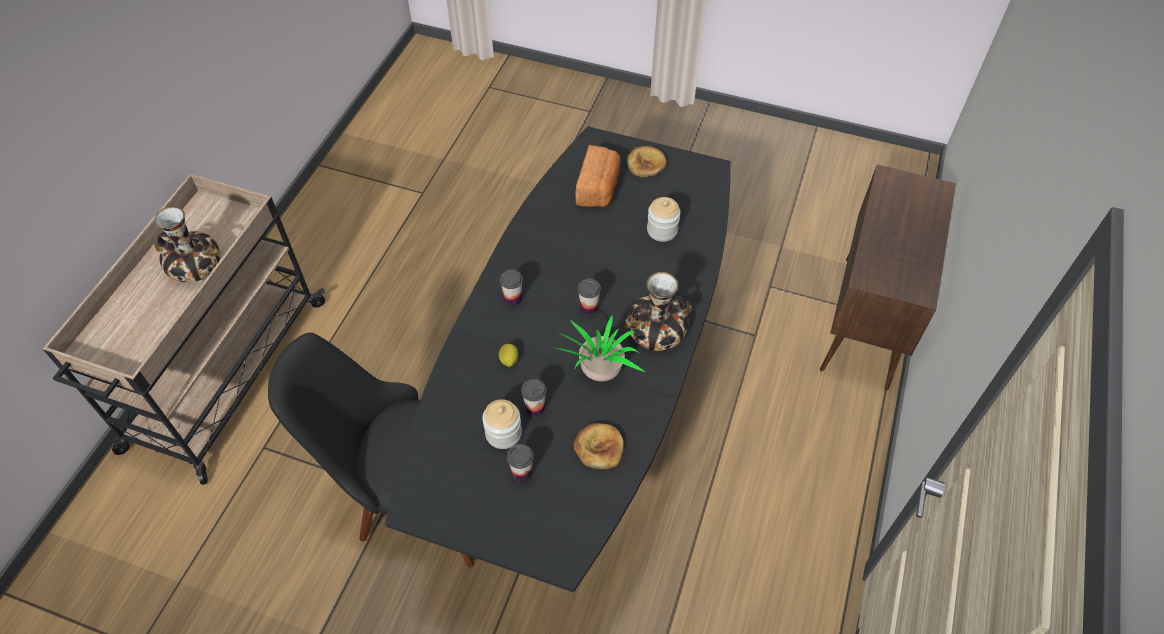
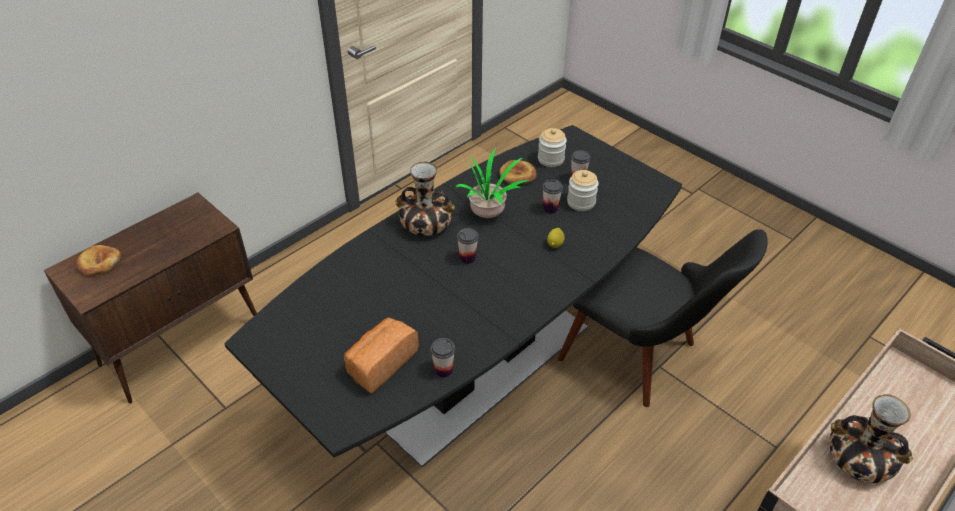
camera: 155 degrees left, 10 degrees down
cup [500,270,523,306] -> cup moved to [430,338,455,378]
bread [627,146,667,177] -> bread moved to [76,245,121,276]
jar [647,197,681,242] -> jar moved to [538,128,567,167]

